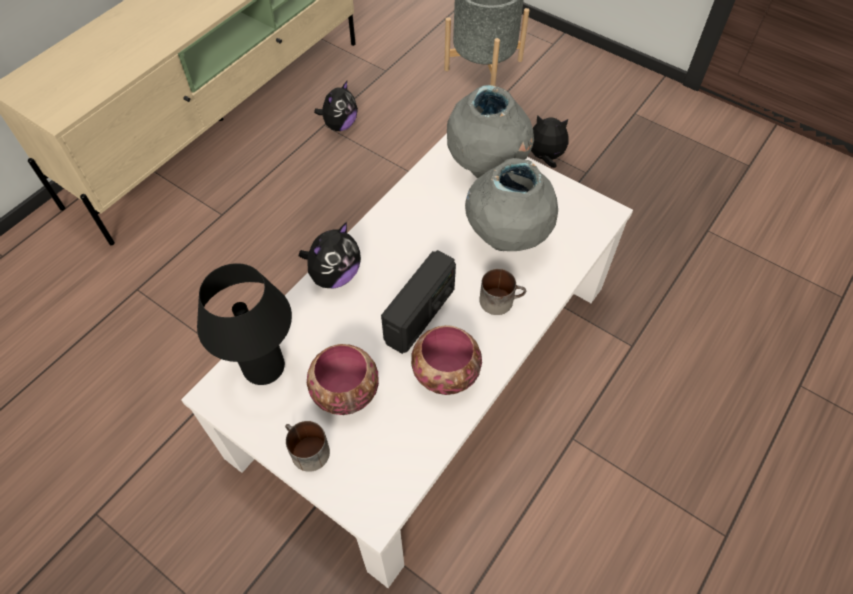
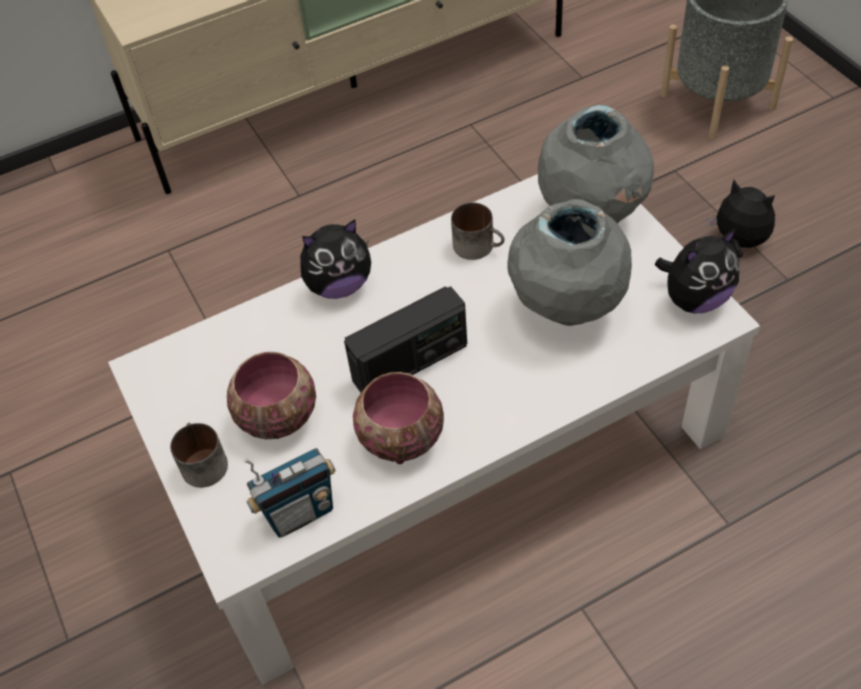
camera: 30 degrees right, 5 degrees down
black table lamp [197,263,292,385] -> none
plush toy [314,81,358,131] -> plush toy moved to [655,228,739,314]
mug [479,269,526,315] -> mug moved to [451,202,505,260]
none -> radio [244,448,336,538]

